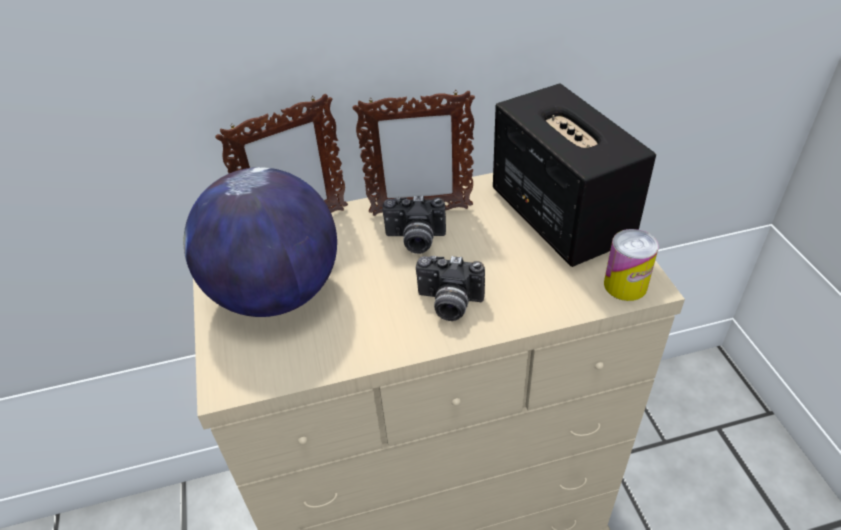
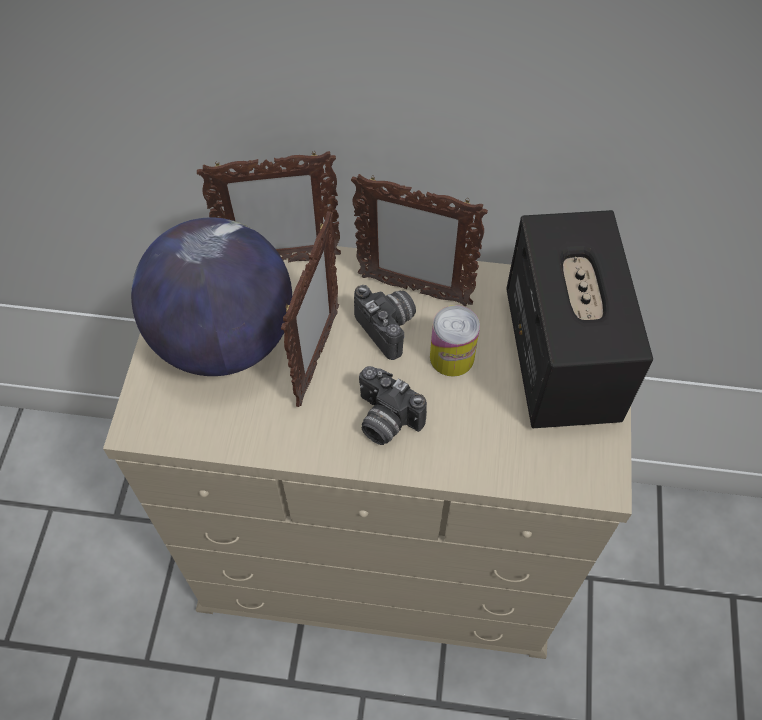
camera: 20 degrees right, 15 degrees up
camera [382,195,446,254] -> camera turned 150 degrees counterclockwise [354,285,416,360]
can [604,229,659,301] -> can moved to [430,305,480,377]
none -> picture frame [281,211,339,407]

